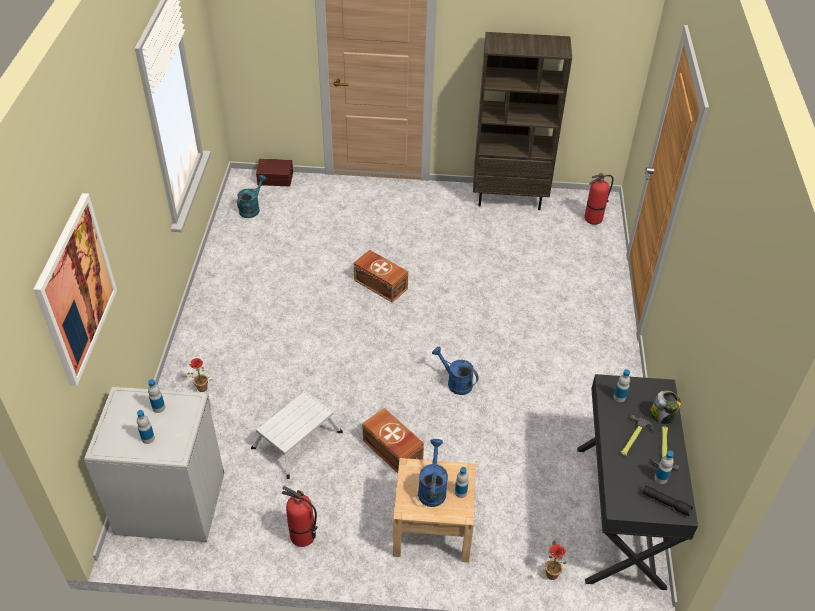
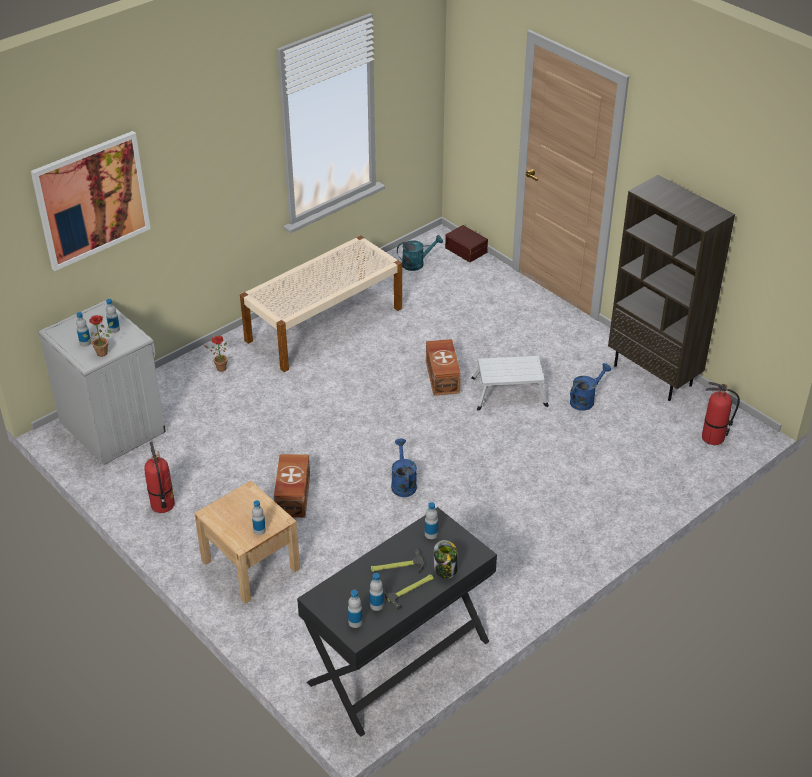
camera: 45 degrees right, 5 degrees down
white step ladder [251,391,343,479] -> white step ladder moved to [471,355,549,411]
blue watering can [418,439,448,507] -> blue watering can moved to [570,363,611,411]
potted plant [542,541,567,580] -> potted plant moved to [83,315,113,357]
black flashlight [643,485,693,516] -> bottle [348,590,362,628]
none -> beige bench [240,235,402,372]

